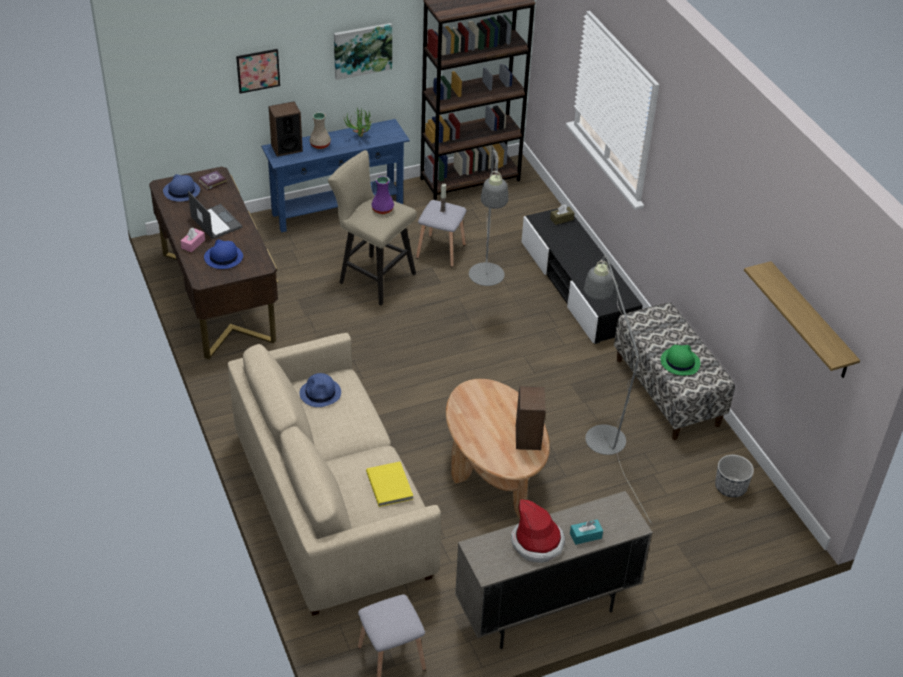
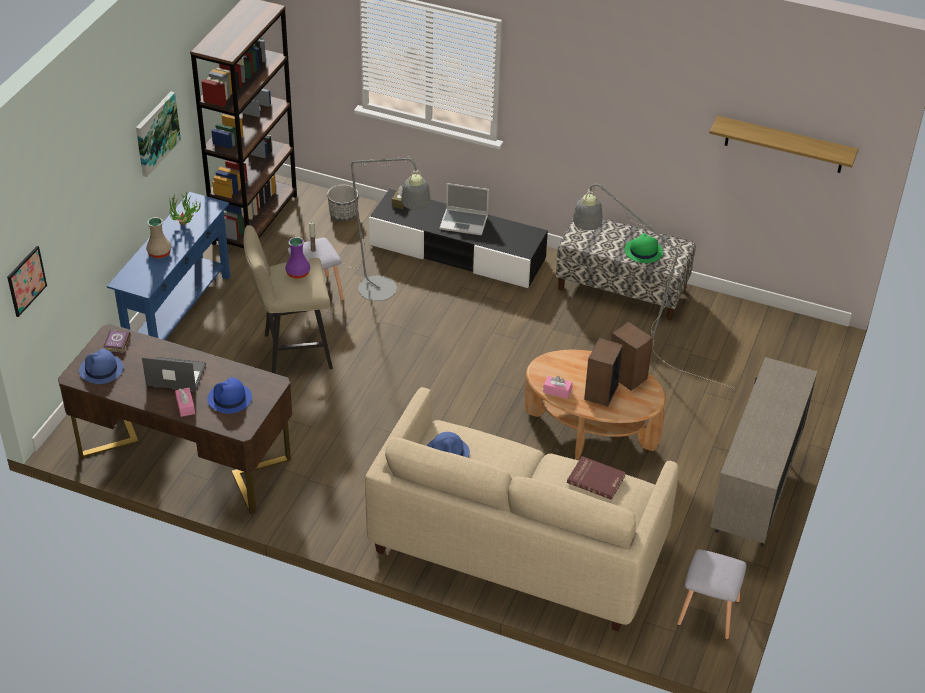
camera: 45 degrees left, 0 degrees up
picture [236,49,280,94] -> picture moved to [7,246,47,317]
speaker [269,101,303,157] -> speaker moved to [584,338,623,406]
yellow book [366,462,413,507] -> red book [567,456,626,500]
hat [511,499,565,563] -> none
turquoise tissue box [570,519,603,545] -> none
planter [715,455,754,498] -> planter moved to [327,185,358,221]
none -> laptop [440,183,489,235]
none -> pink tissue box [543,376,572,399]

